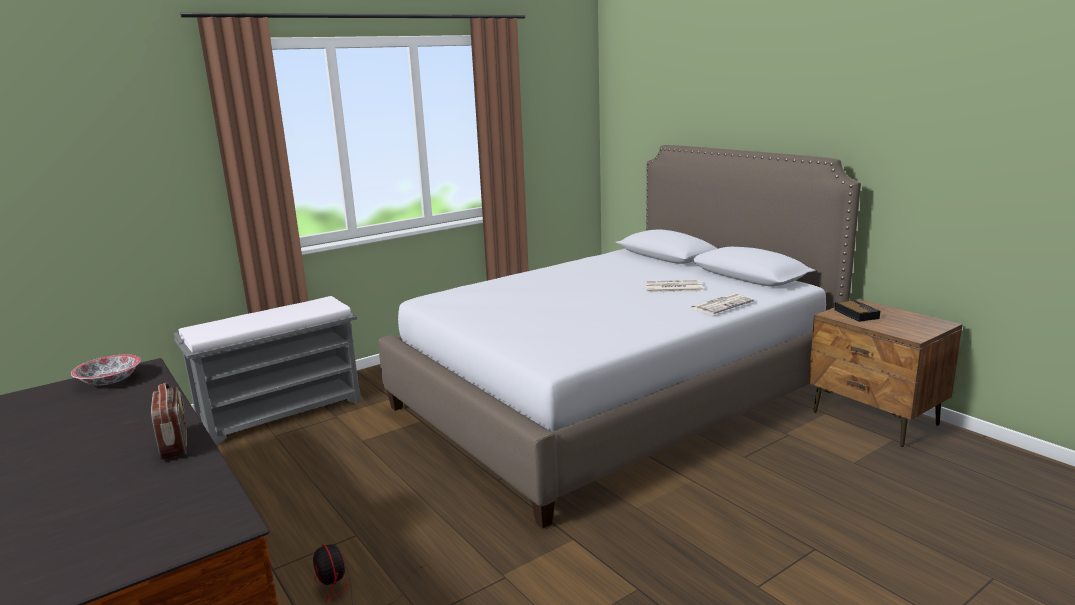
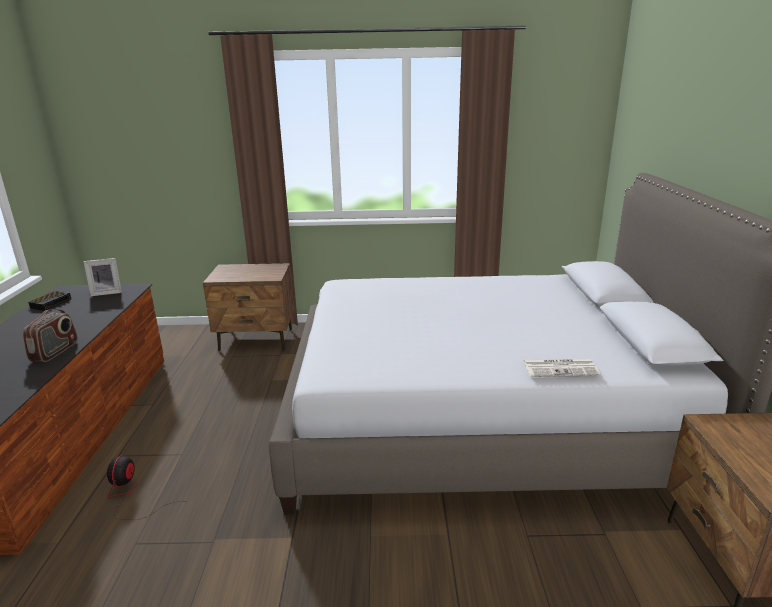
camera: 35 degrees right, 5 degrees up
bowl [71,355,141,386] -> picture frame [83,258,122,296]
grey bench [174,296,361,446] -> brown nightstand [203,263,294,351]
newspaper [644,280,703,292] -> none
alarm clock [834,300,880,322] -> alarm clock moved to [28,291,71,311]

